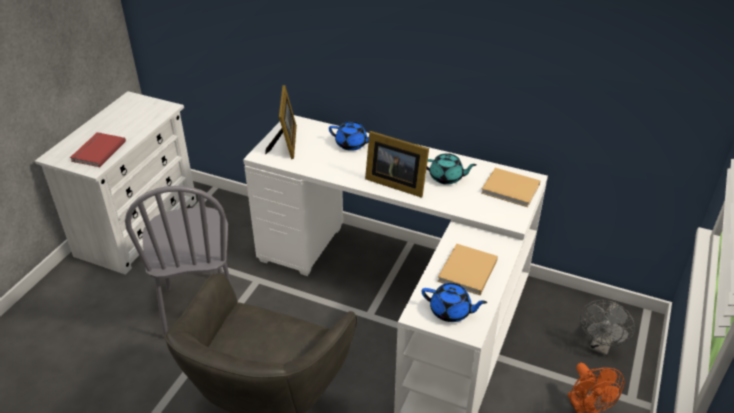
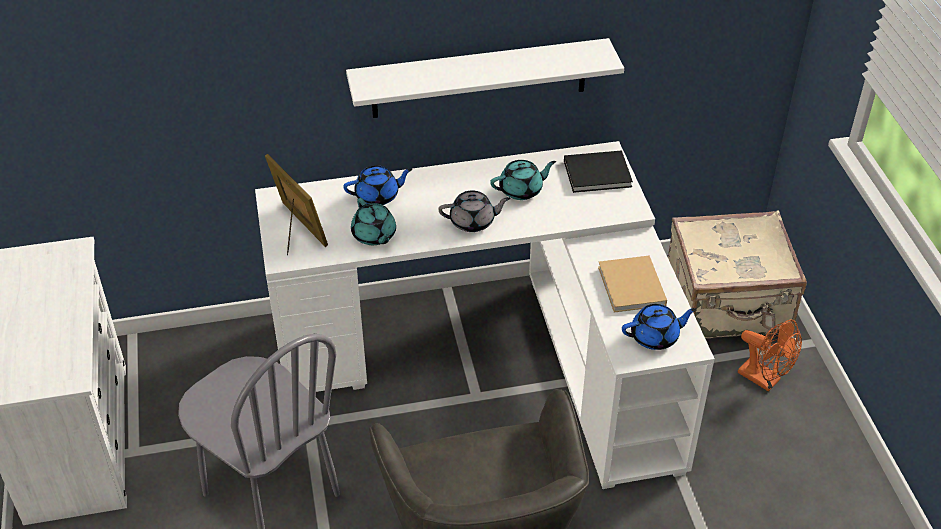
camera: 35 degrees left, 5 degrees up
red book [70,132,126,167] -> none
picture frame [365,131,429,198] -> grey teapot [438,191,511,232]
beige book [481,168,540,207] -> black book [564,150,633,193]
grey fan [580,300,635,355] -> beige suitcase [668,210,807,338]
none -> white shelf [346,38,624,118]
none -> turquoise teapot [351,198,396,245]

